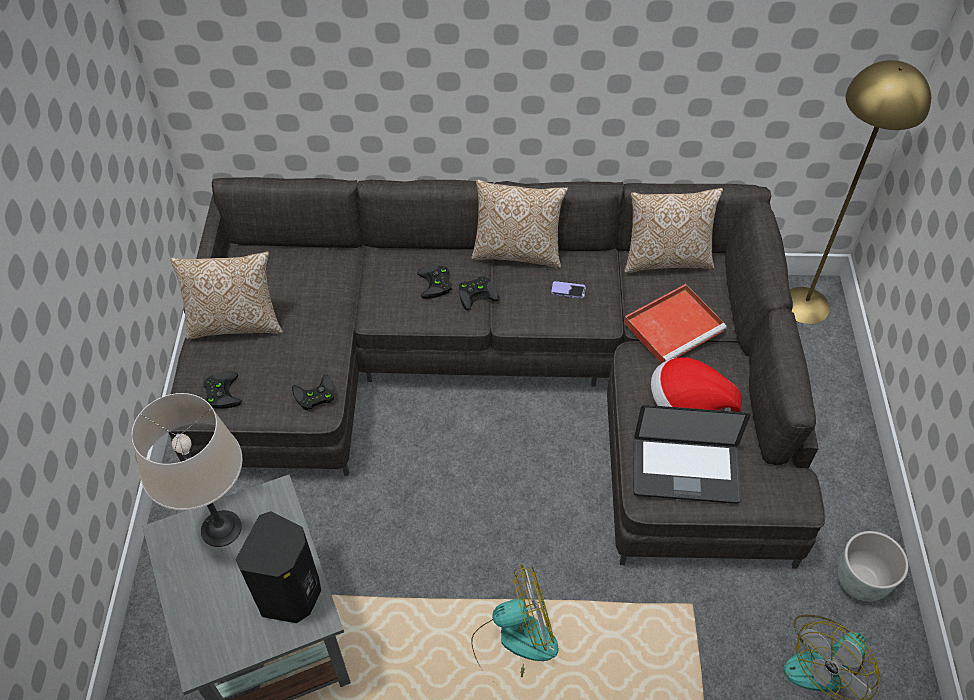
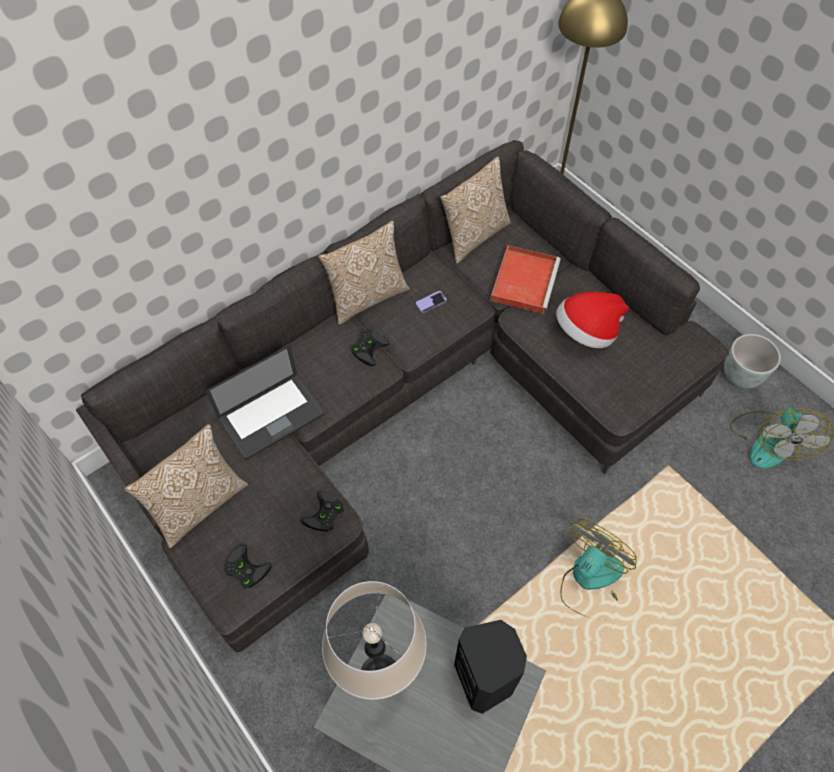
camera: 40 degrees left, 5 degrees up
black game controller [417,265,452,299] -> none
laptop [634,405,750,504] -> laptop moved to [206,346,324,459]

